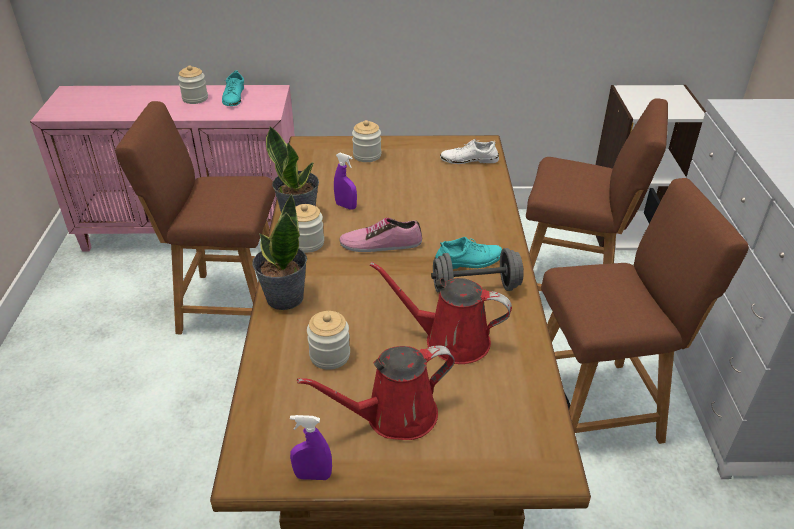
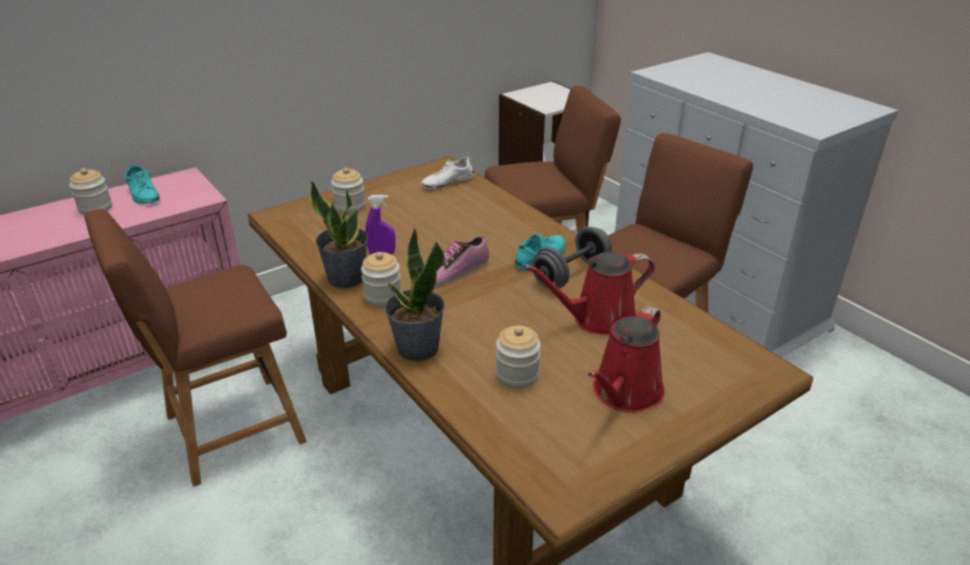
camera: 35 degrees left, 5 degrees down
purple spray bottle [290,415,332,480] -> none

